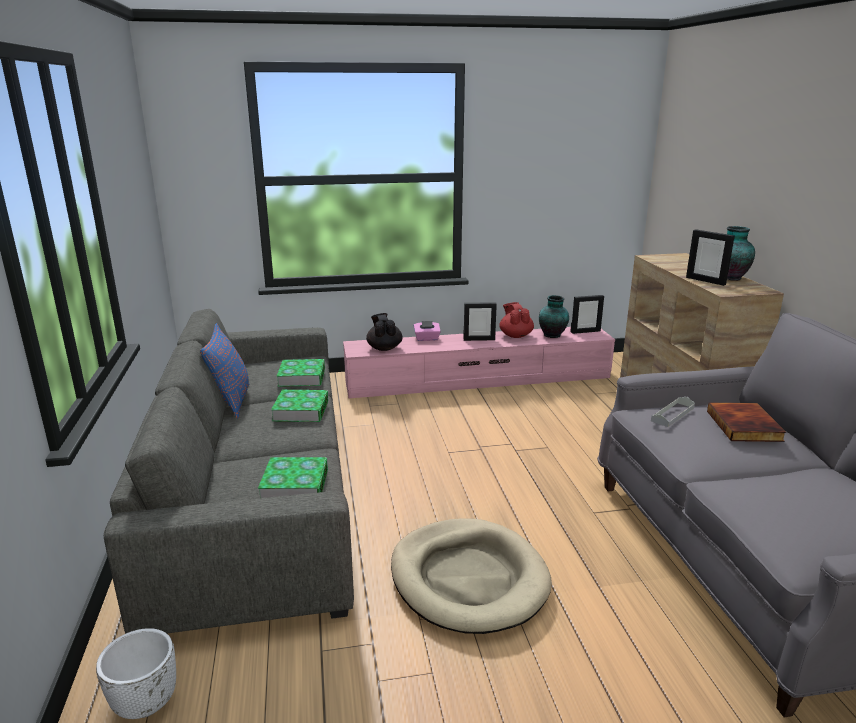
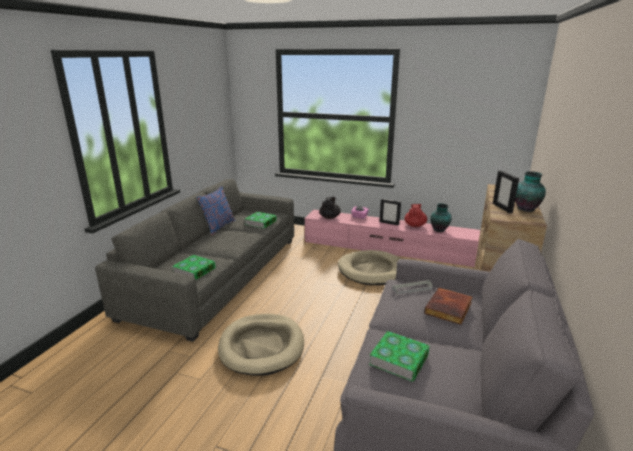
camera: 30 degrees right, 0 degrees up
white planter [96,628,176,719] -> none
book [271,390,328,422] -> book moved to [369,331,430,382]
picture frame [570,295,604,334] -> none
none -> beige dog bed [338,250,401,285]

